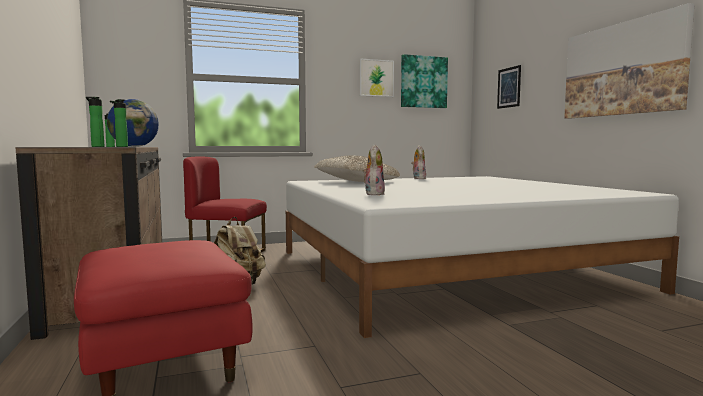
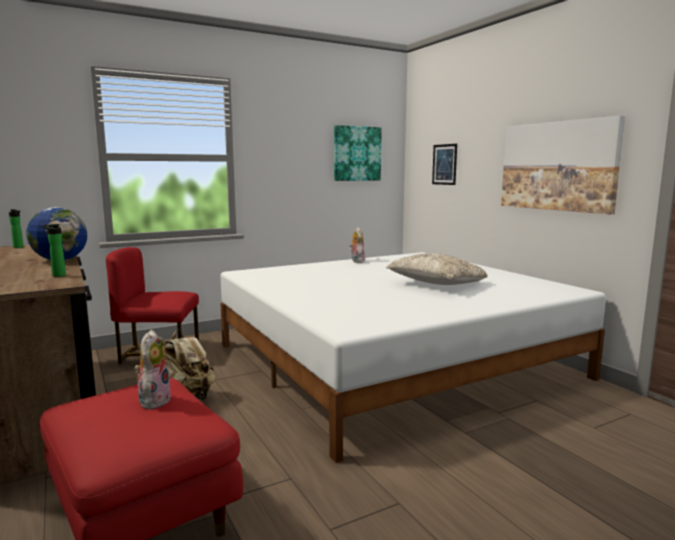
camera: 10 degrees left, 5 degrees up
bottle [86,97,104,147] -> none
beige pillow [314,155,400,182] -> beige pillow moved to [386,254,488,285]
picture [360,59,394,97] -> none
plush toy [363,144,385,195] -> plush toy moved to [134,330,172,409]

